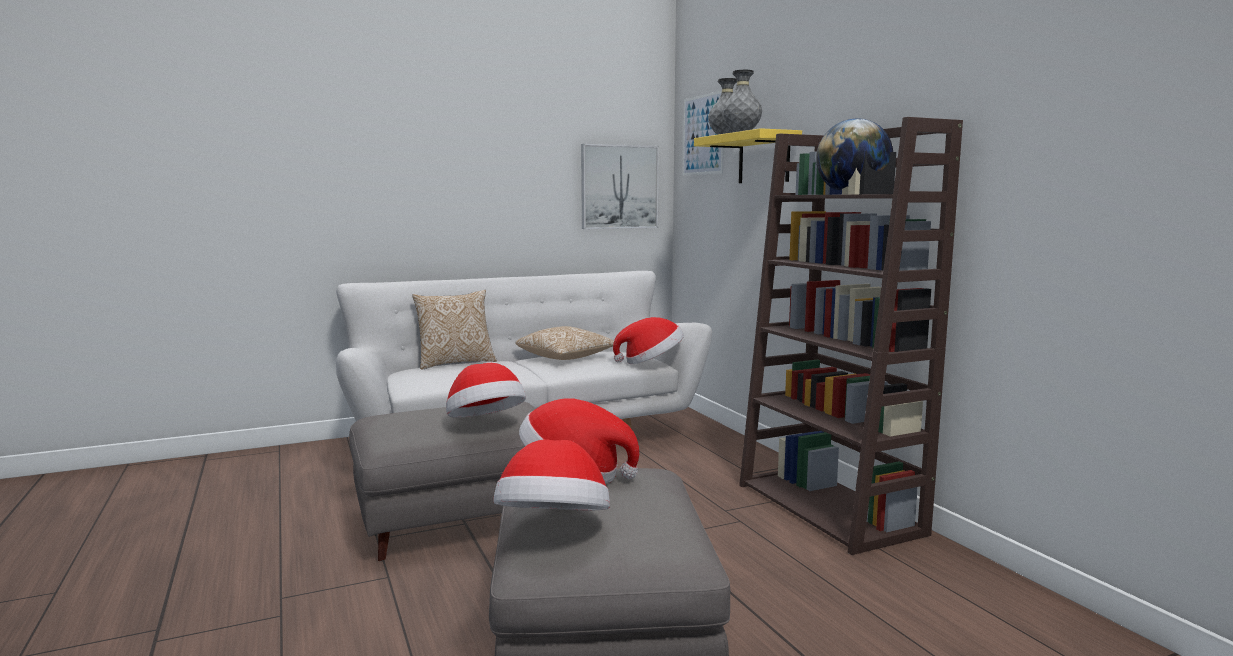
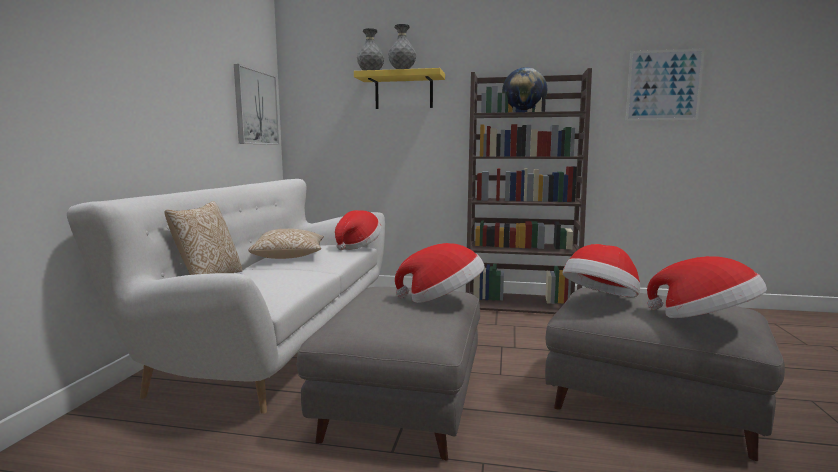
camera: 55 degrees left, 0 degrees up
picture [683,90,724,176] -> picture moved to [626,48,705,121]

